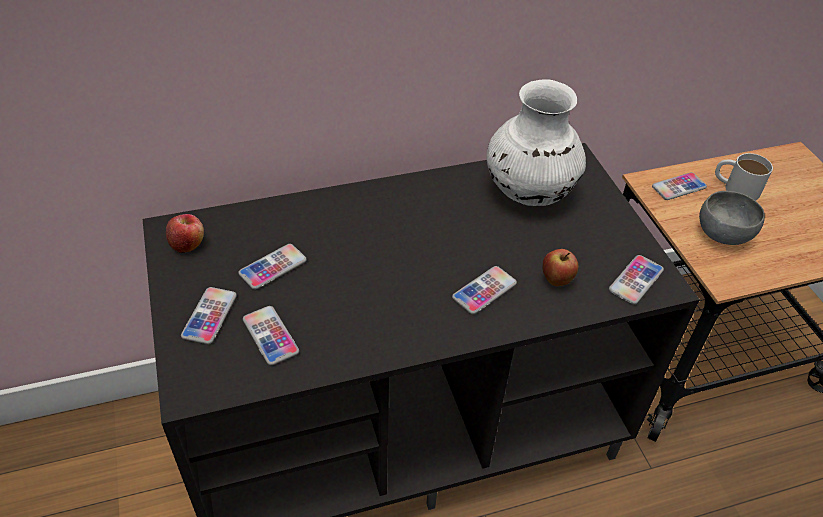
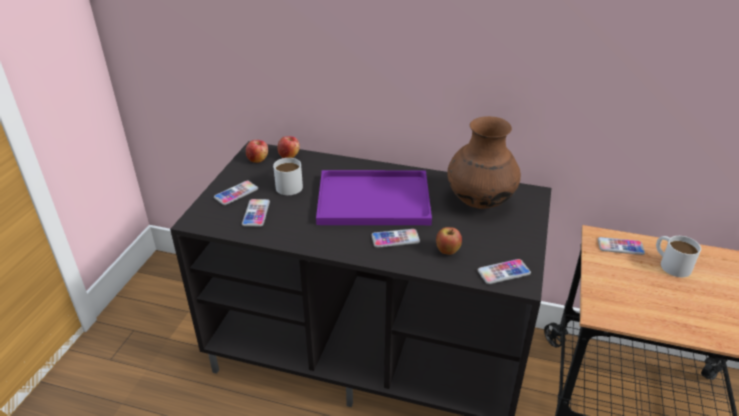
camera: 35 degrees right, 10 degrees down
phone [238,244,307,289] -> white mug [273,158,303,195]
white vase [486,79,586,206] -> brown vase [447,116,521,209]
grey bowl [699,191,765,245] -> none
none -> apple [277,136,300,158]
none -> purple tray [316,170,432,225]

